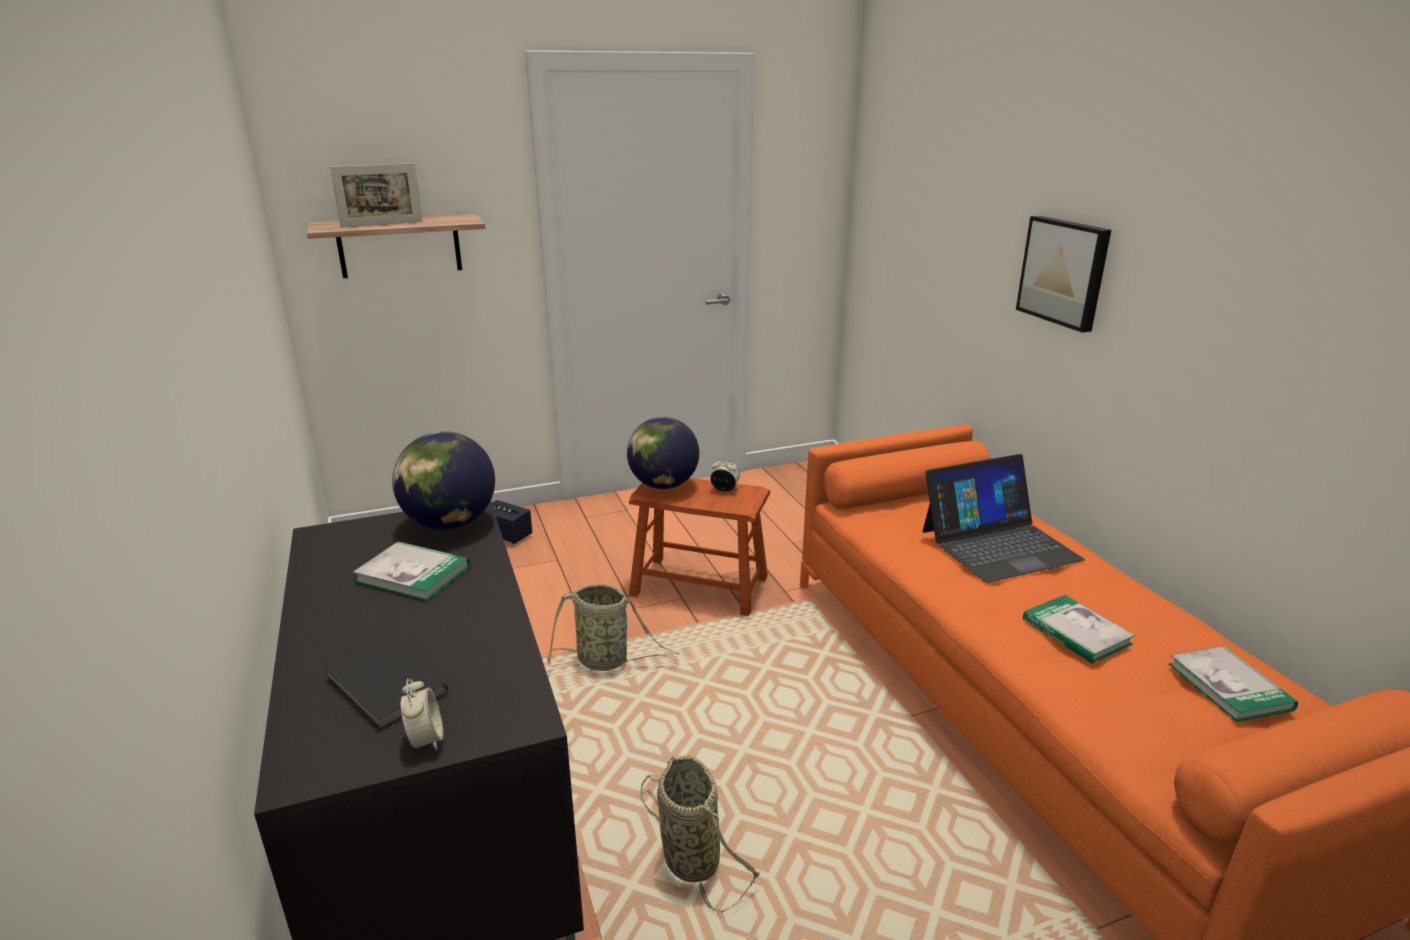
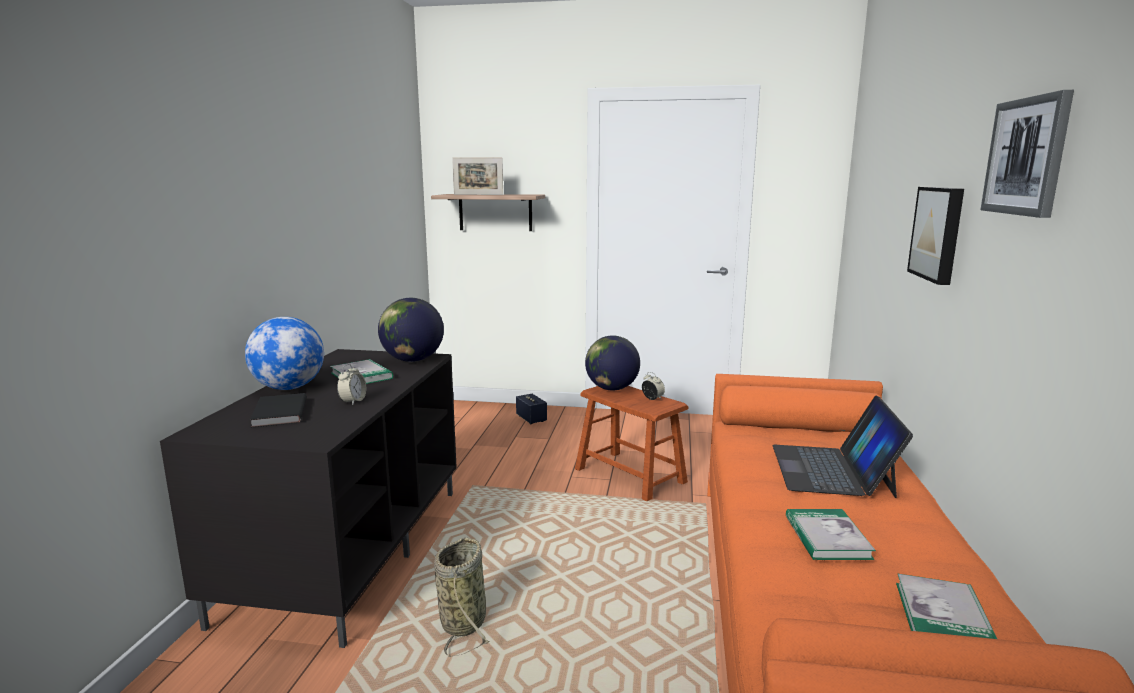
camera: 30 degrees right, 10 degrees down
alarm clock [399,678,444,751] -> alarm clock moved to [337,364,367,405]
basket [547,584,680,671] -> none
laptop [923,454,1085,583] -> laptop turned 90 degrees clockwise [772,395,913,498]
none -> globe [245,317,324,390]
none -> picture [980,90,1074,218]

